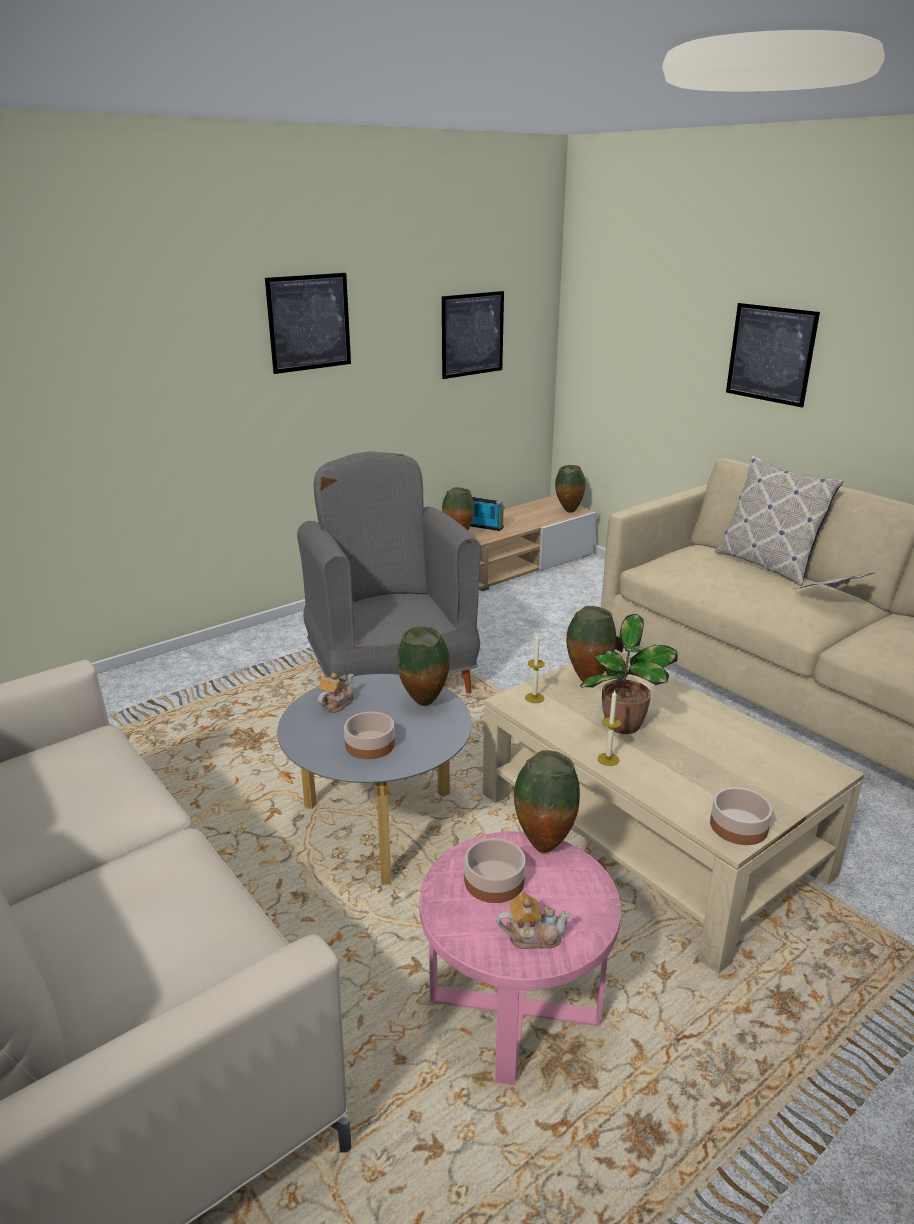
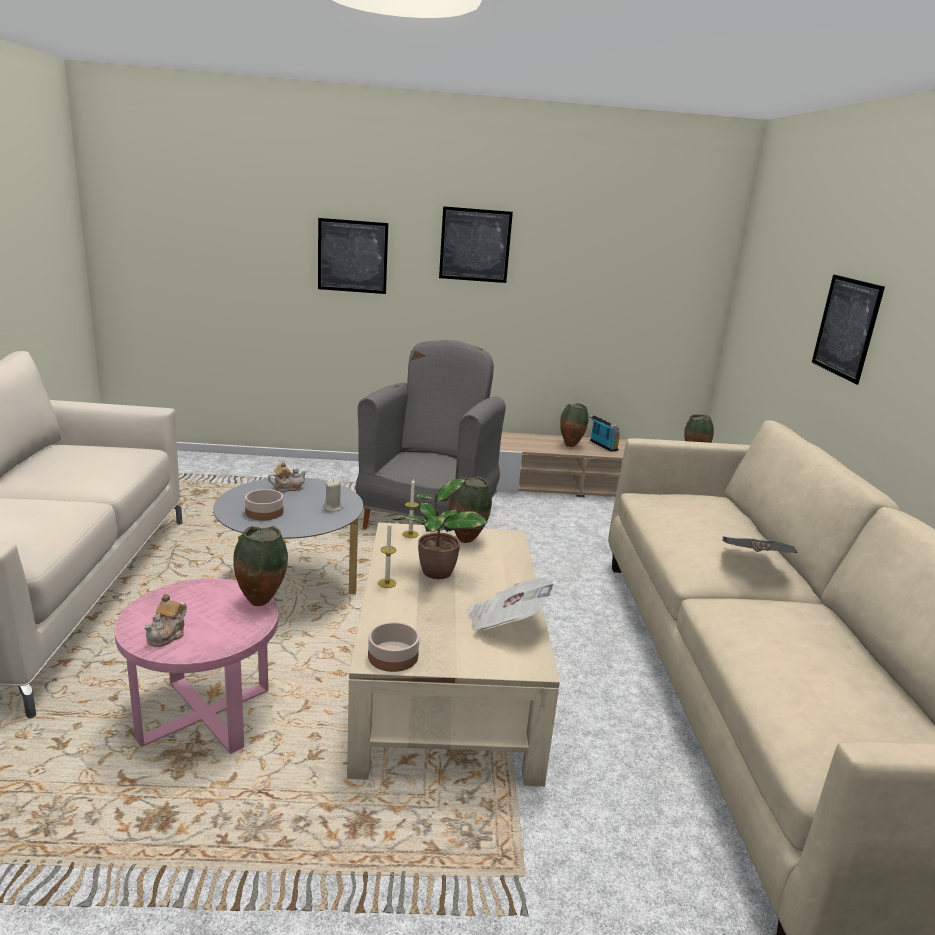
camera: 35 degrees right, 5 degrees down
vase [397,626,450,706] -> beige candle [323,479,343,511]
picture [442,291,504,379] -> picture moved to [318,218,388,294]
bowl [464,838,526,903] -> none
teapot [497,892,572,949] -> teapot turned 75 degrees clockwise [143,594,187,647]
pillow [715,455,843,586] -> none
none -> newspaper [467,578,556,631]

